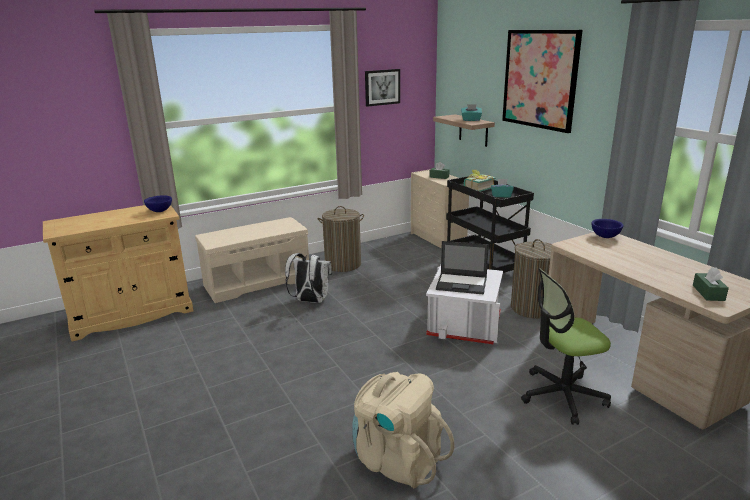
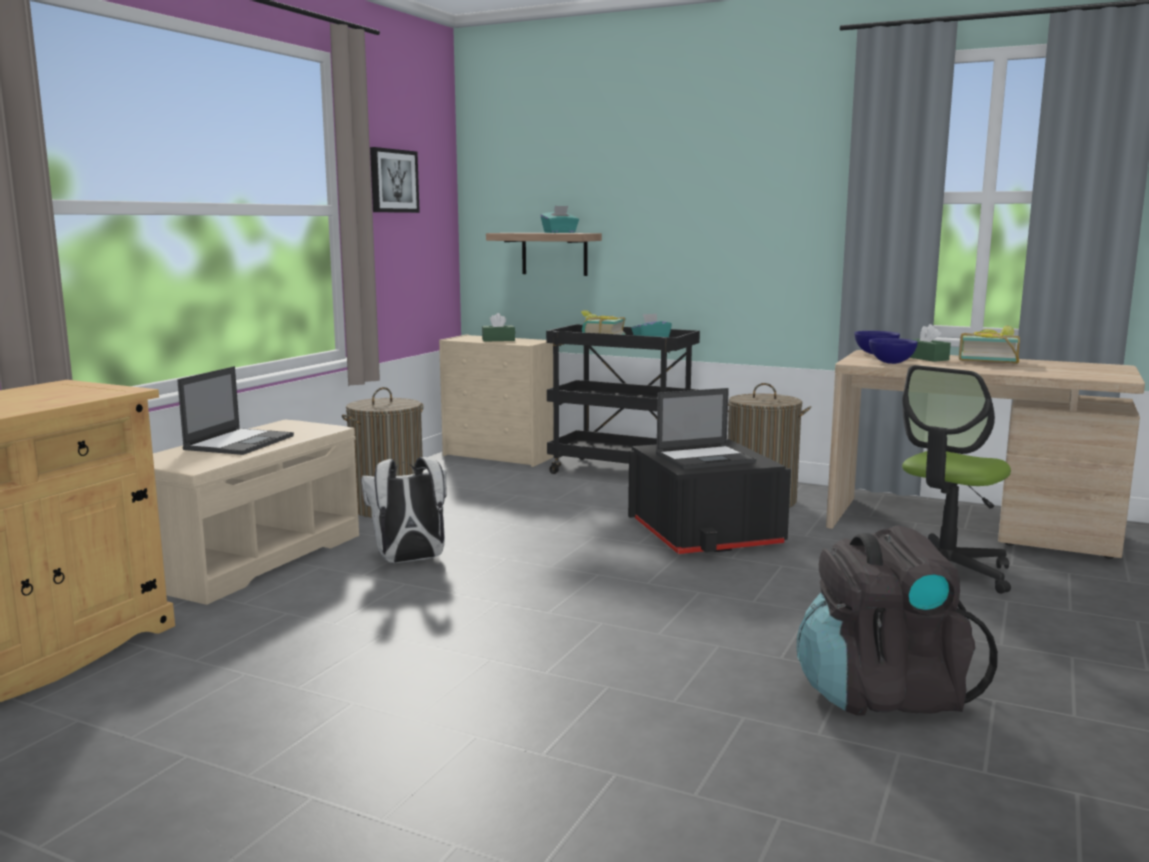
camera: 35 degrees left, 10 degrees down
blue bowl [144,195,172,212] -> blue bowl moved to [869,338,918,364]
beige backpack [352,372,455,488] -> black backpack [797,525,998,716]
white storage box [426,265,503,345] -> black storage box [628,439,791,554]
picture [502,30,583,133] -> none
green tissue box [693,267,729,301] -> green tissue box moved to [910,324,951,362]
none -> laptop [177,366,294,455]
none -> book [959,325,1020,364]

